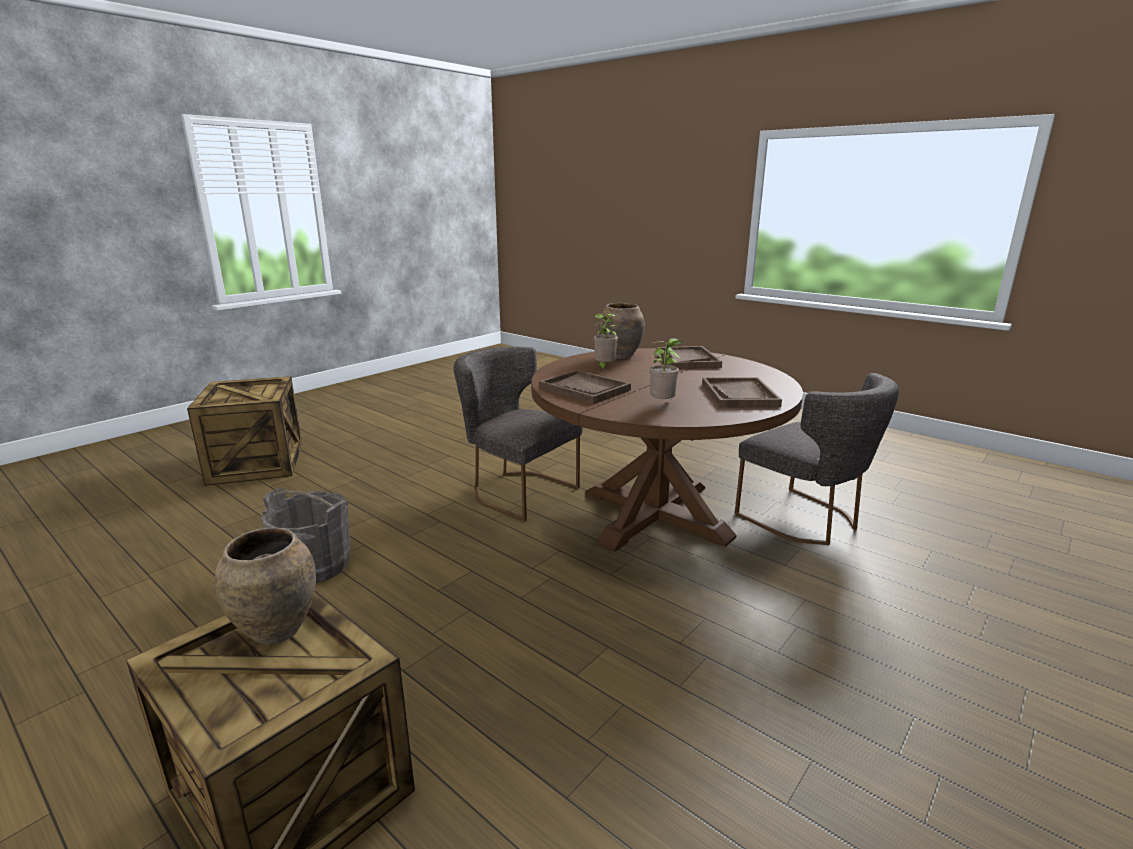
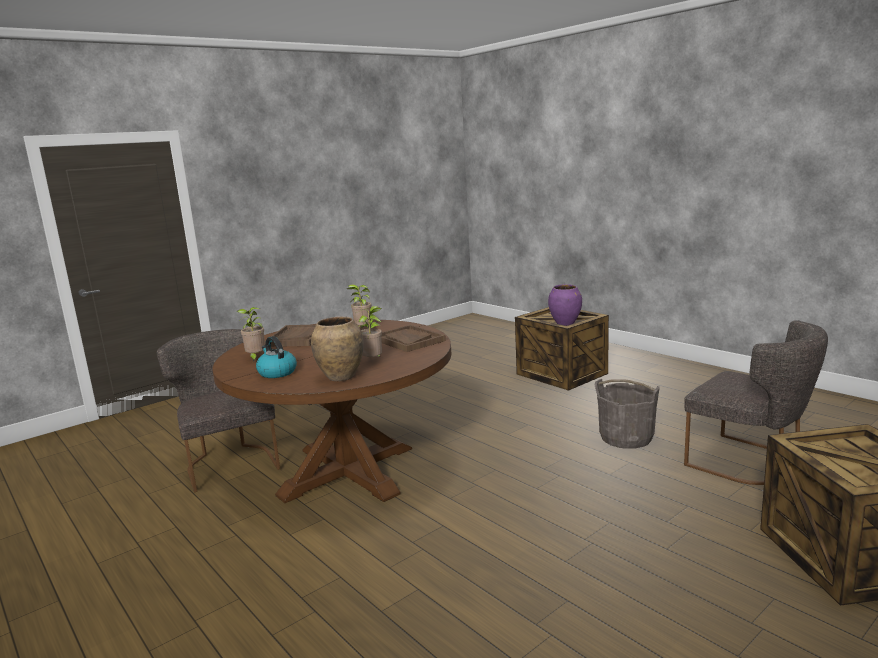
camera: 170 degrees left, 5 degrees down
brown vase [214,527,316,644] -> purple vase [548,284,582,326]
grey chair [454,347,583,522] -> grey chair moved to [684,320,828,485]
brown tray [657,346,722,369] -> kettle [256,336,297,378]
none -> potted plant [237,307,265,362]

